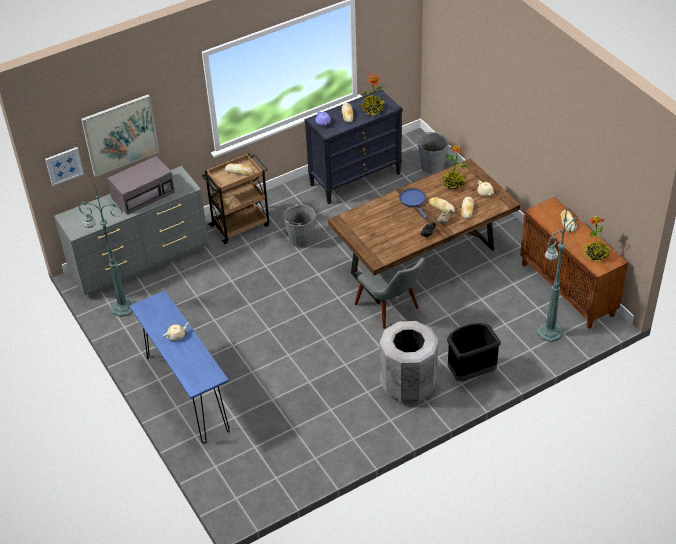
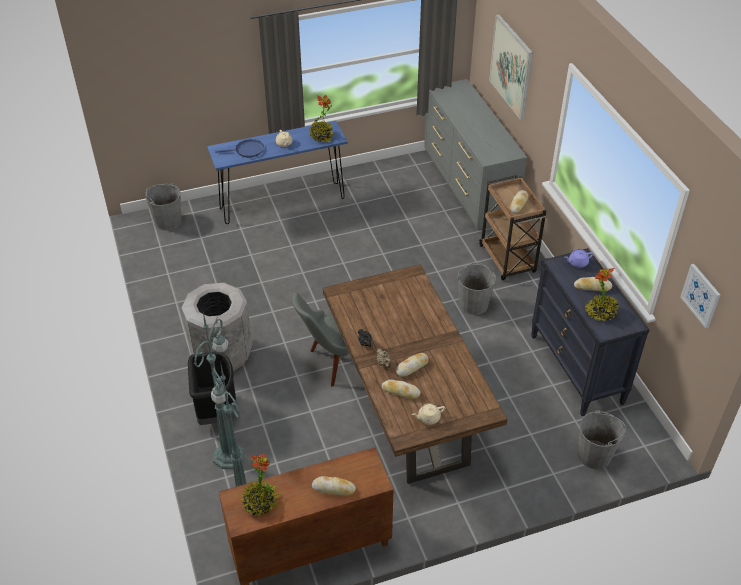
camera: 100 degrees right, 0 degrees up
picture [45,147,84,186] -> picture moved to [680,264,720,328]
green floor lamp [79,186,134,317] -> green floor lamp moved to [194,312,245,469]
grey microwave [107,156,175,215] -> none
blue frying pan [399,188,427,218] -> blue frying pan moved to [215,139,264,158]
potted plant [442,145,469,190] -> potted plant moved to [309,95,334,143]
none -> grey bucket [146,183,182,230]

